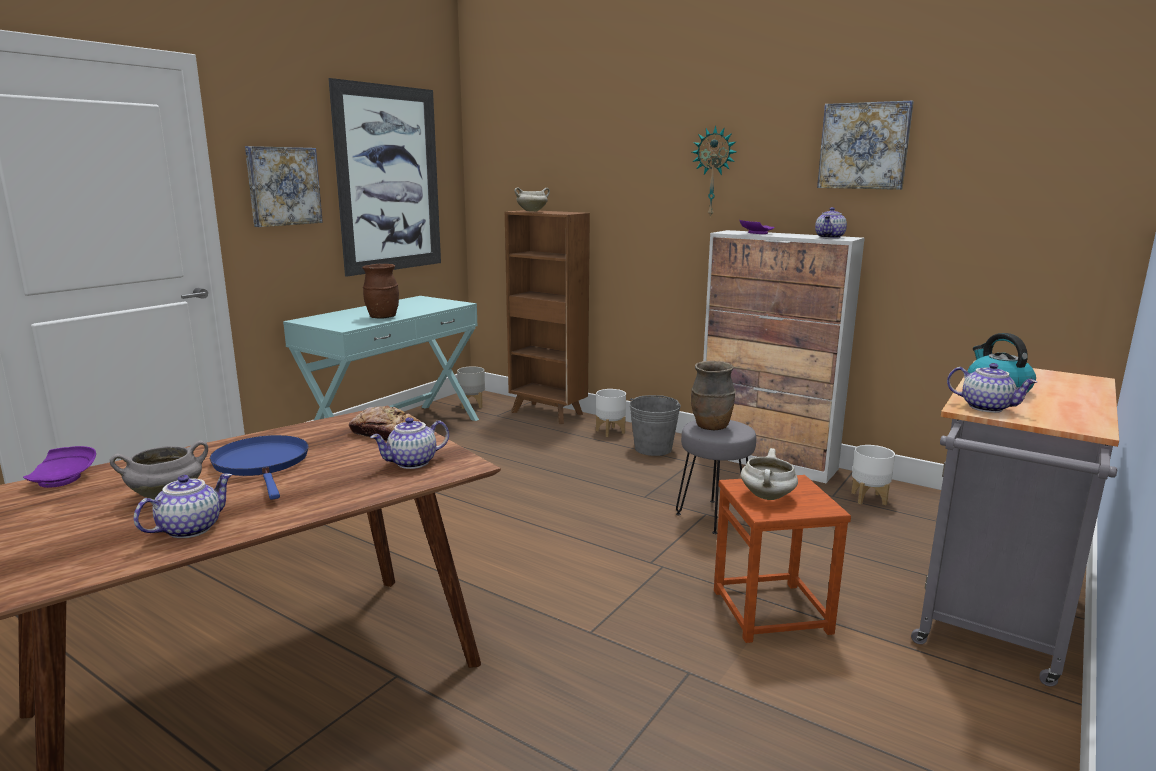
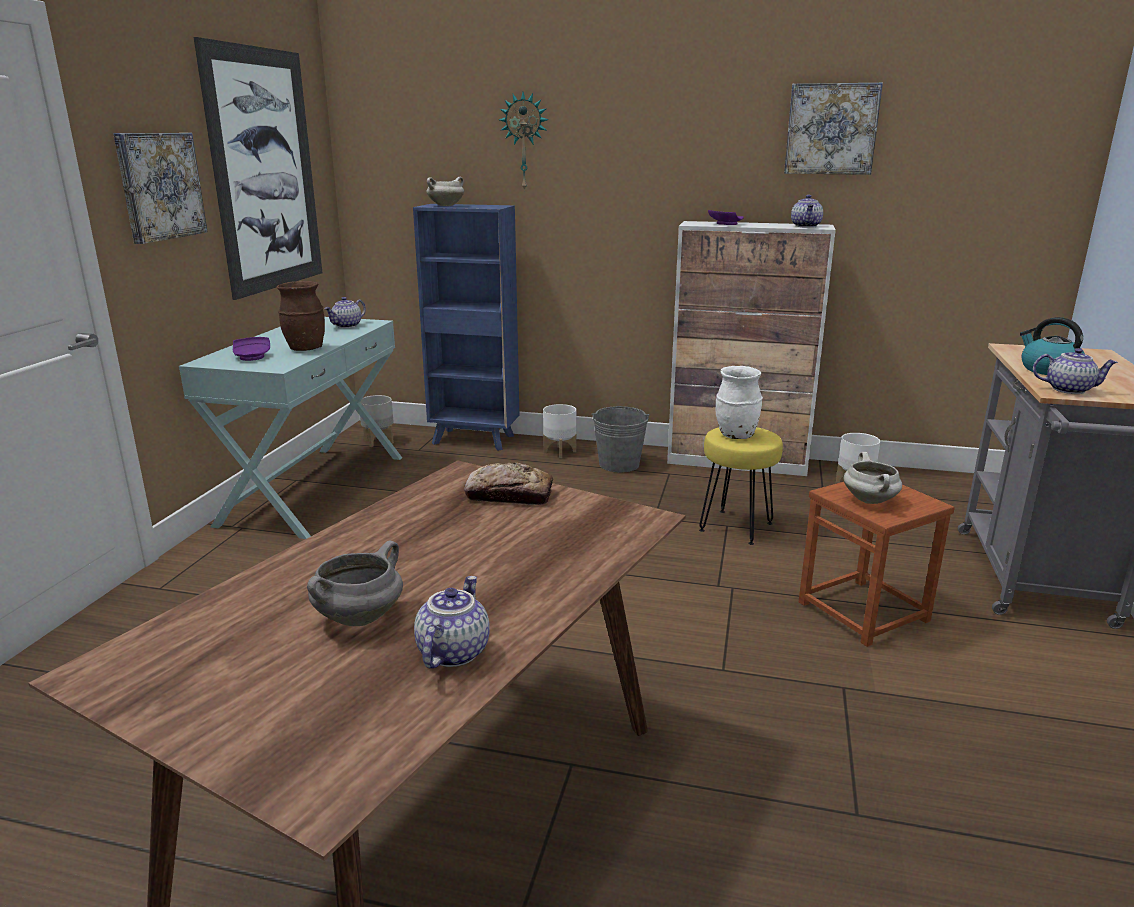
camera: 20 degrees left, 5 degrees up
purple plate [23,446,96,488] -> purple plate moved to [233,337,270,361]
blue frying pan [210,435,309,500] -> none
teapot [370,417,449,469] -> teapot moved to [324,297,366,328]
brown bookcase [505,210,590,424] -> blue bookcase [413,204,519,451]
grey stool [676,420,756,534] -> yellow stool [699,427,783,545]
brown vase [691,361,736,430] -> white vase [715,366,763,439]
wall clock [692,125,737,218] -> wall clock moved to [499,92,549,192]

